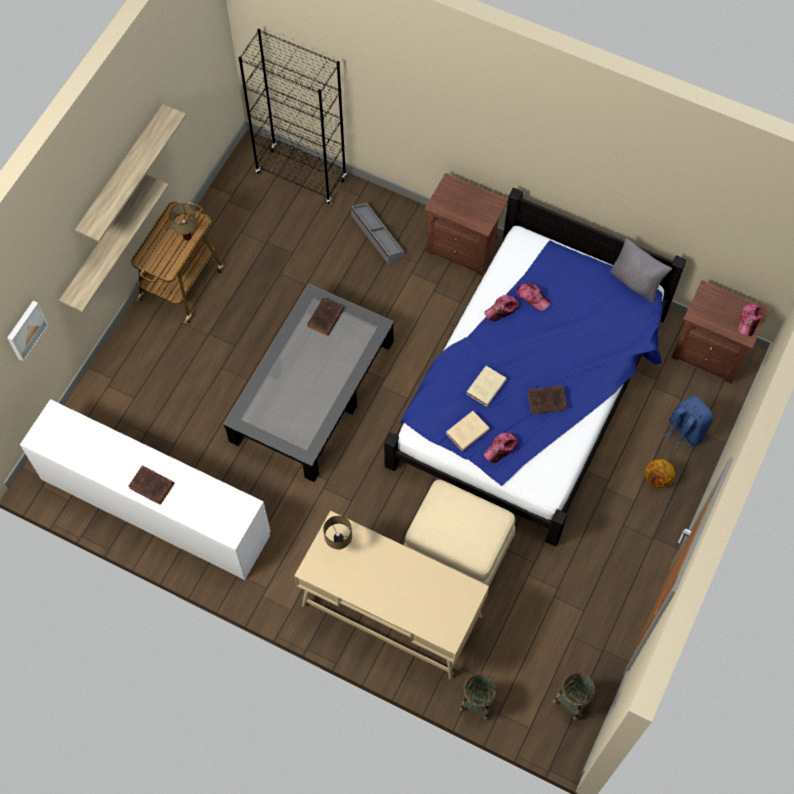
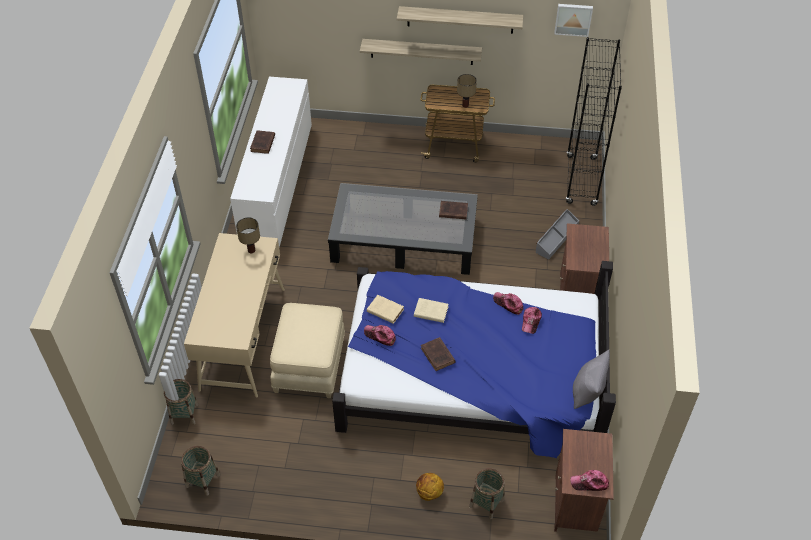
camera: 70 degrees right, 15 degrees down
picture [7,301,48,362] -> picture moved to [554,4,593,37]
blue backpack [663,395,713,449] -> basket [469,468,505,520]

